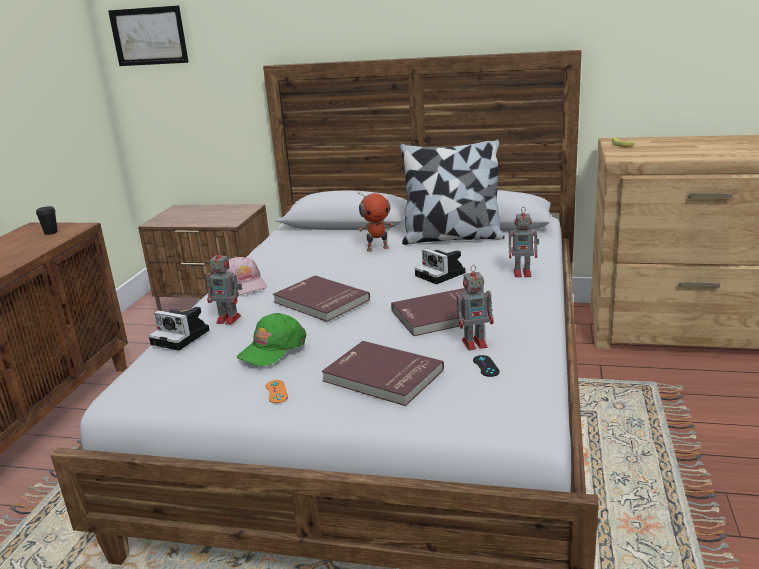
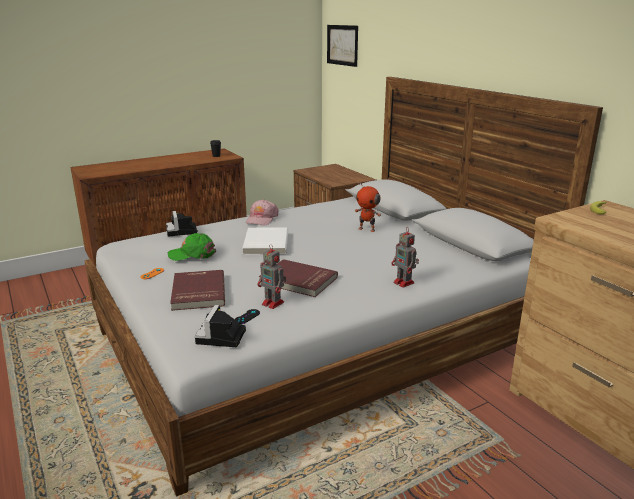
camera: 45 degrees right, 0 degrees up
toy robot [207,249,242,325] -> none
red book [273,276,370,322] -> white book [242,227,288,255]
pillow [400,139,505,245] -> none
camera [415,248,466,284] -> camera moved to [195,305,246,347]

